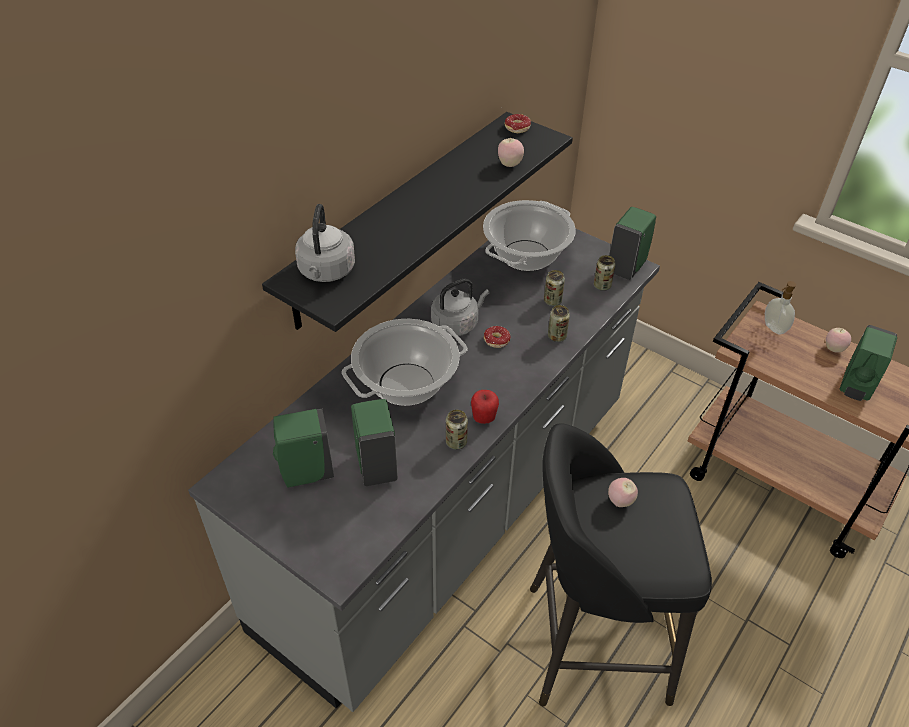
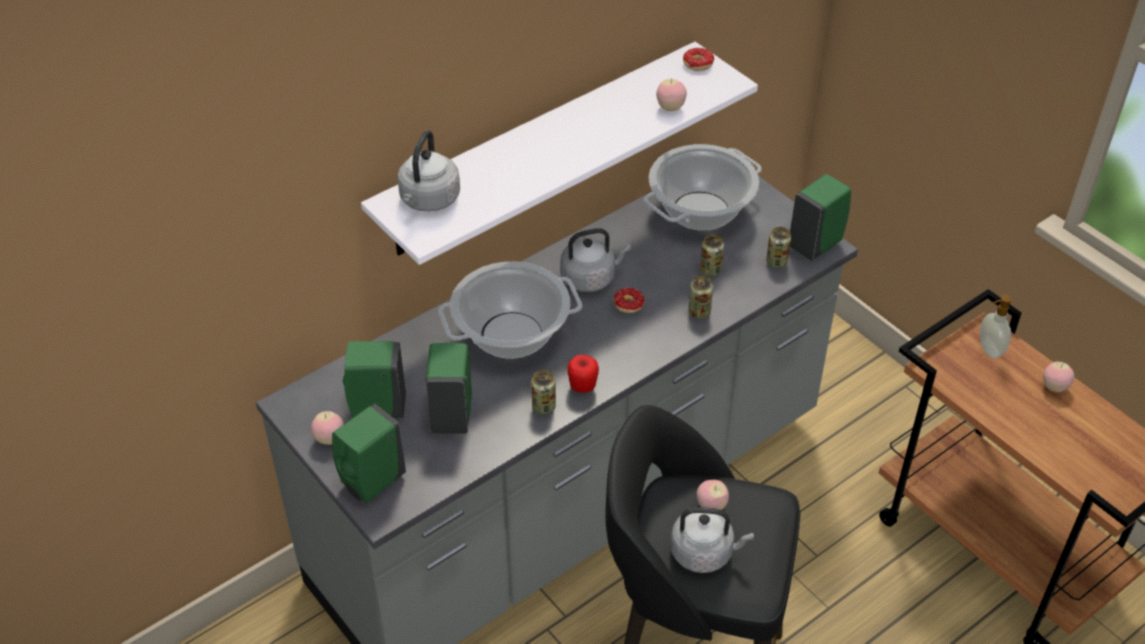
camera: 15 degrees right, 0 degrees up
black shelf [262,112,573,332] -> white shelf [361,42,758,265]
green soap dispenser [840,325,897,401] -> green soap dispenser moved to [332,404,406,503]
none -> apple [311,411,344,445]
none -> grey kettle [670,507,754,573]

